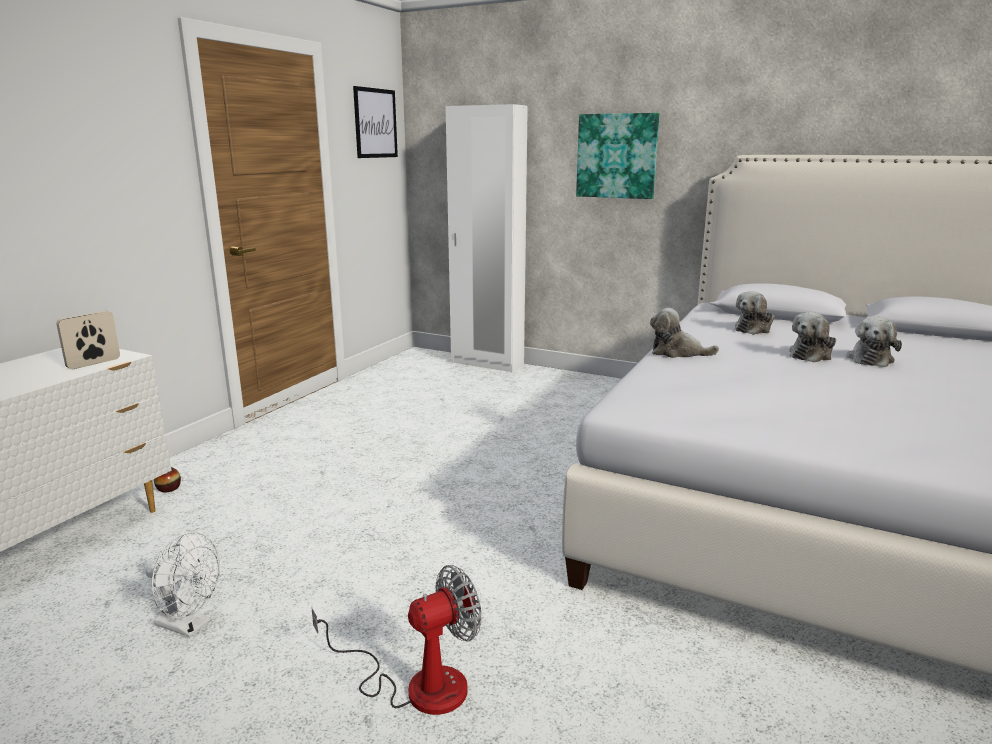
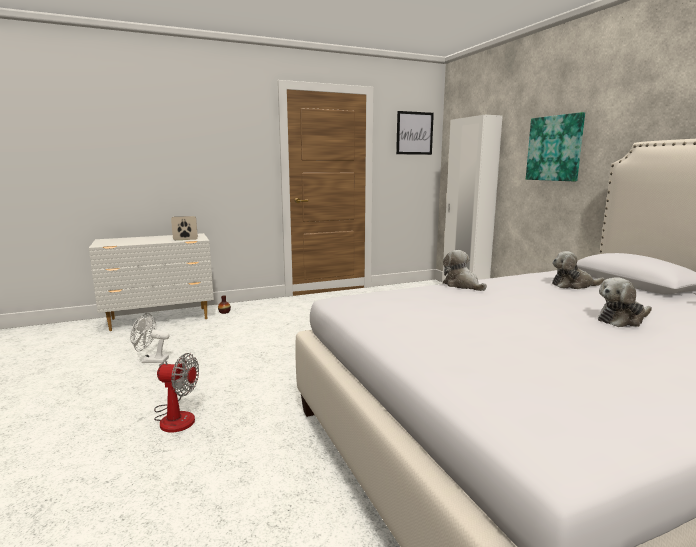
camera: 40 degrees right, 5 degrees down
white fan [145,532,220,637] -> white fan turned 120 degrees clockwise [130,313,170,363]
plush toy [789,312,836,363] -> none

